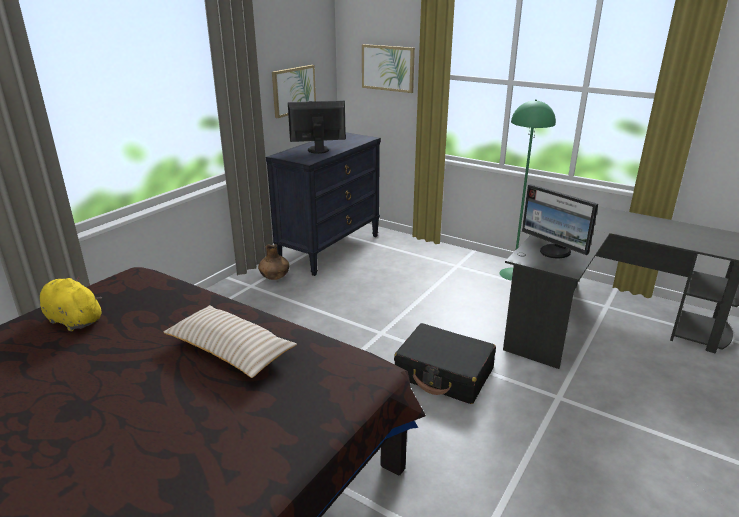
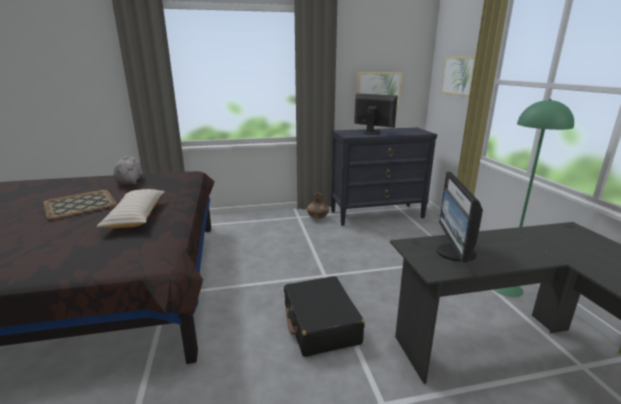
camera: 45 degrees right, 5 degrees down
yellow plush toy [40,276,102,332] -> grey plush toy [114,155,142,185]
none -> tray [43,190,118,220]

